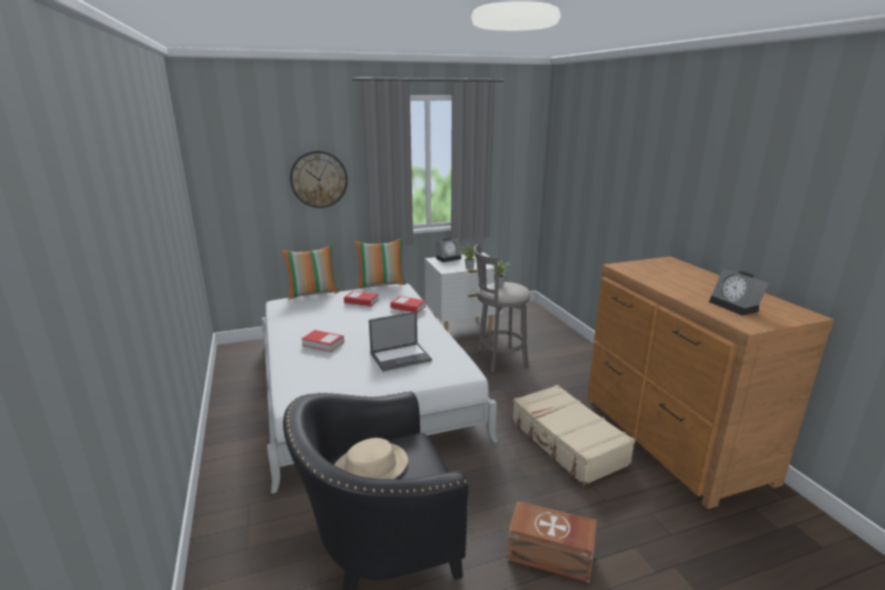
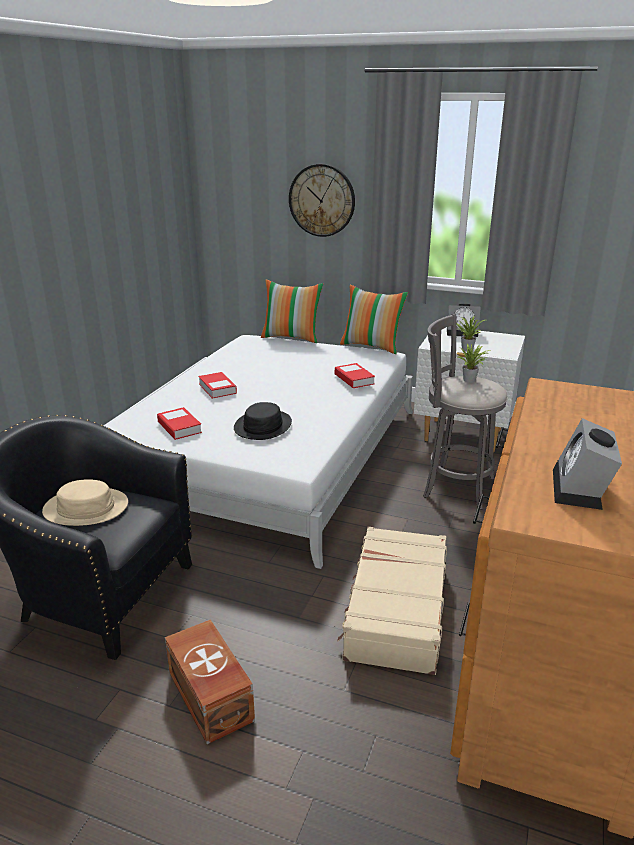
camera: 40 degrees right, 5 degrees up
book [344,291,379,306] -> book moved to [157,407,202,440]
laptop [369,311,432,371] -> black hat [234,402,292,440]

